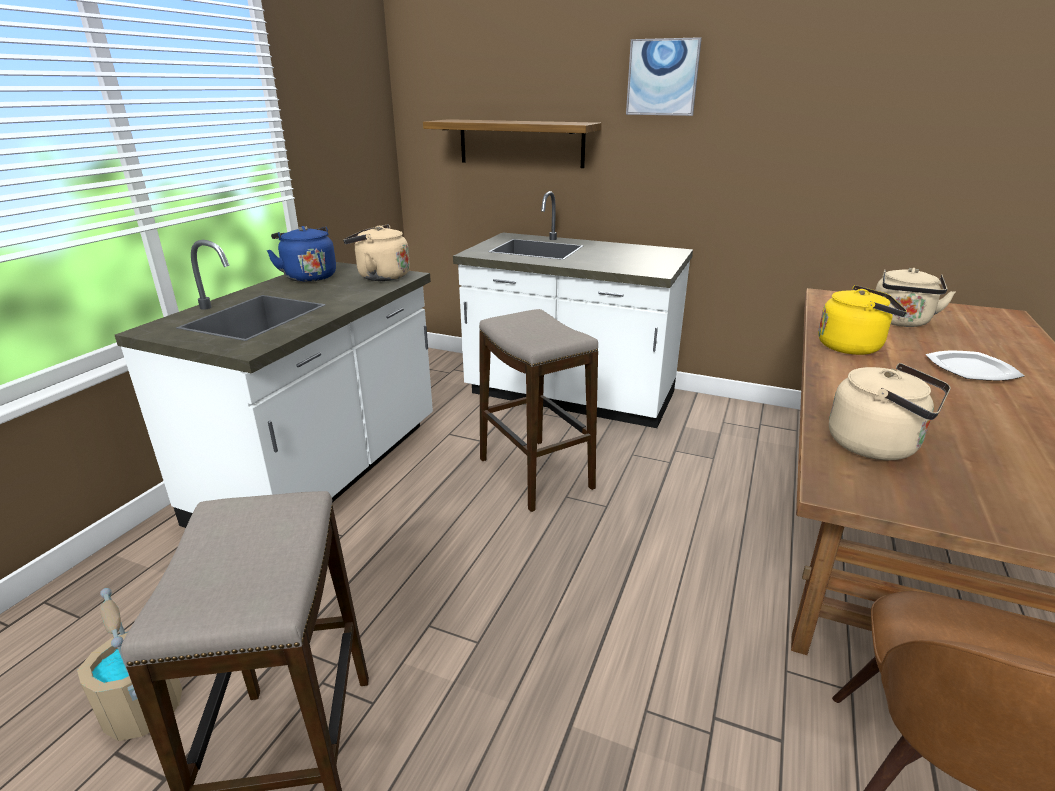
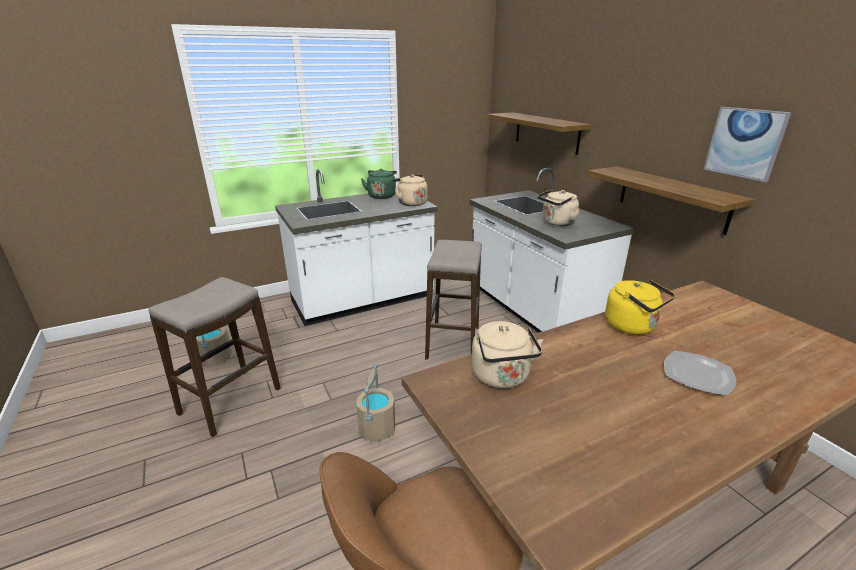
camera: 40 degrees right, 0 degrees up
blue kettle [267,226,336,282] -> green kettle [361,169,397,199]
picture [626,37,702,116] -> picture moved to [703,107,791,182]
beige kettle [876,268,956,327] -> beige kettle moved to [538,189,580,226]
none -> beige bucket [356,363,395,442]
none -> shelf [587,166,755,235]

